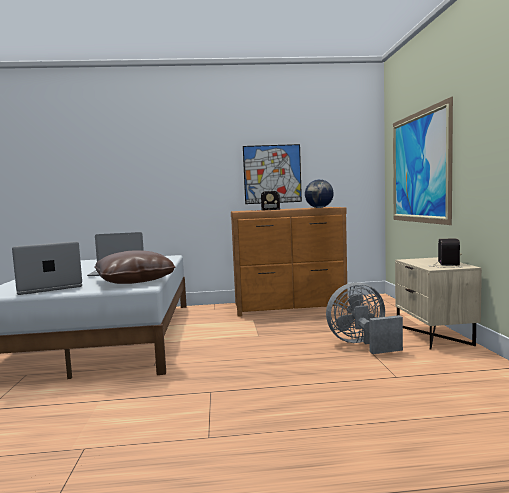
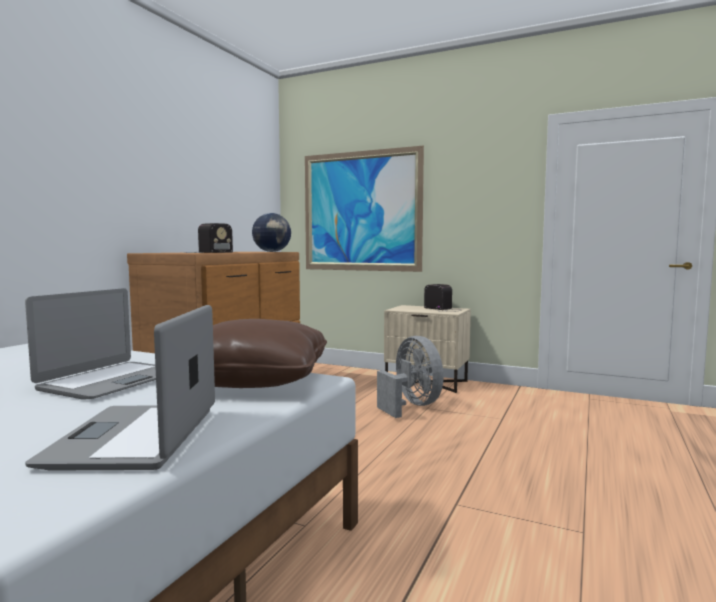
camera: 60 degrees left, 0 degrees up
picture [243,144,302,204] -> none
grey fan [326,283,403,354] -> grey fan turned 135 degrees clockwise [377,336,444,418]

